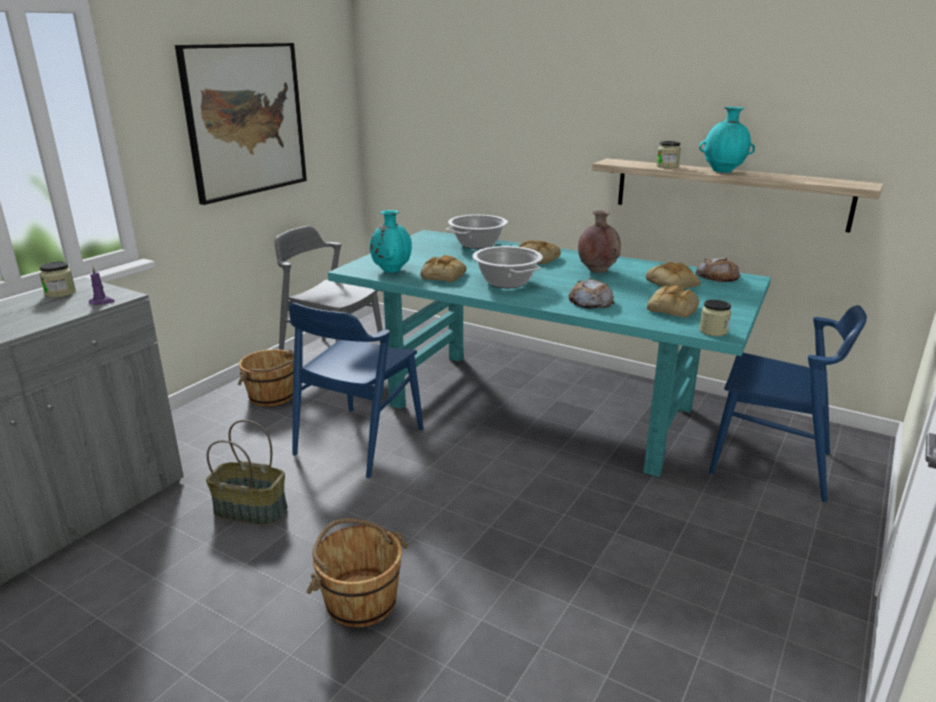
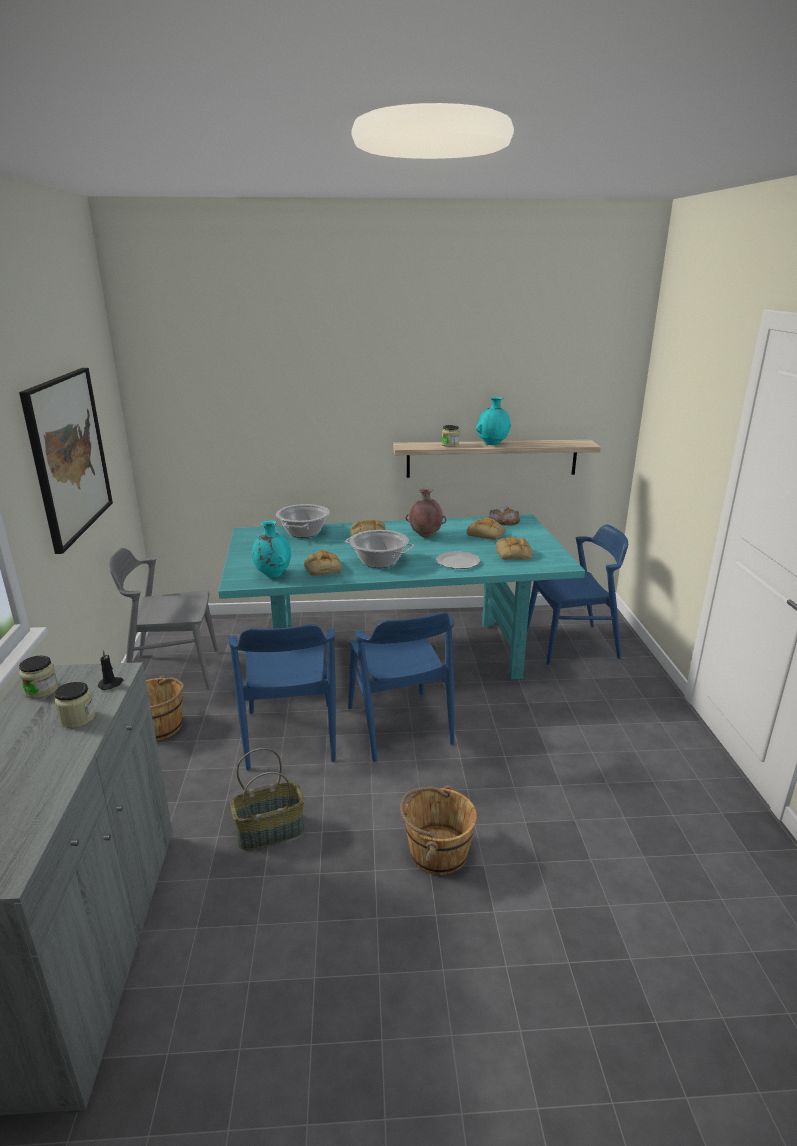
camera: 35 degrees left, 0 degrees up
purple candle [89,266,114,305] -> black candle [98,650,123,690]
bread [568,278,614,309] -> plate [436,551,481,569]
jar [699,300,731,336] -> jar moved to [54,682,95,728]
none -> blue chair [348,611,455,762]

